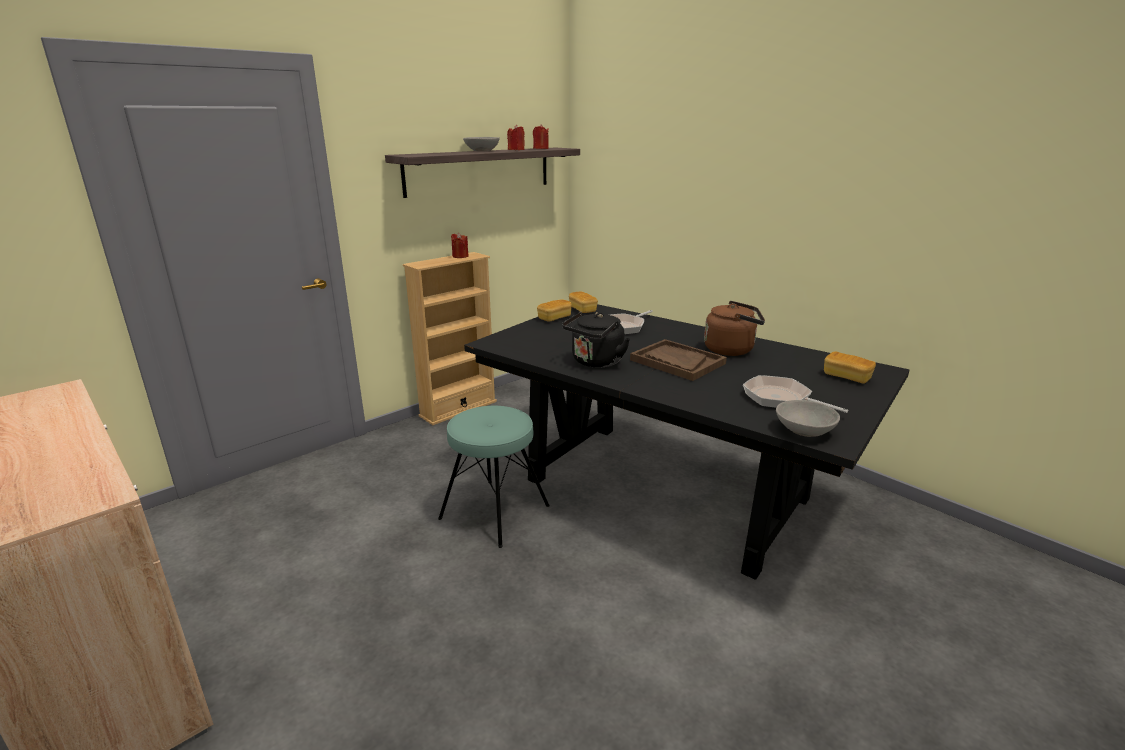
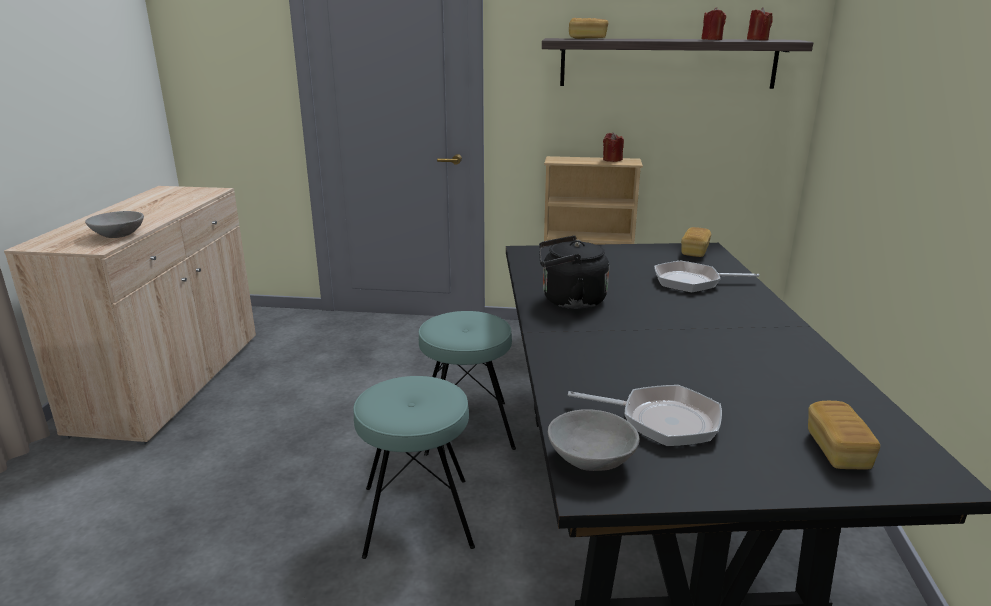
camera: 50 degrees right, 0 degrees up
grey bowl [463,137,500,152] -> grey bowl moved to [85,211,144,238]
bread [537,299,572,322] -> bread moved to [569,18,608,39]
brown tray [630,339,727,381] -> none
brown kettle [704,301,765,356] -> none
frying pan [743,375,848,413] -> frying pan turned 105 degrees clockwise [568,385,722,446]
none -> turquoise stool [353,376,475,559]

